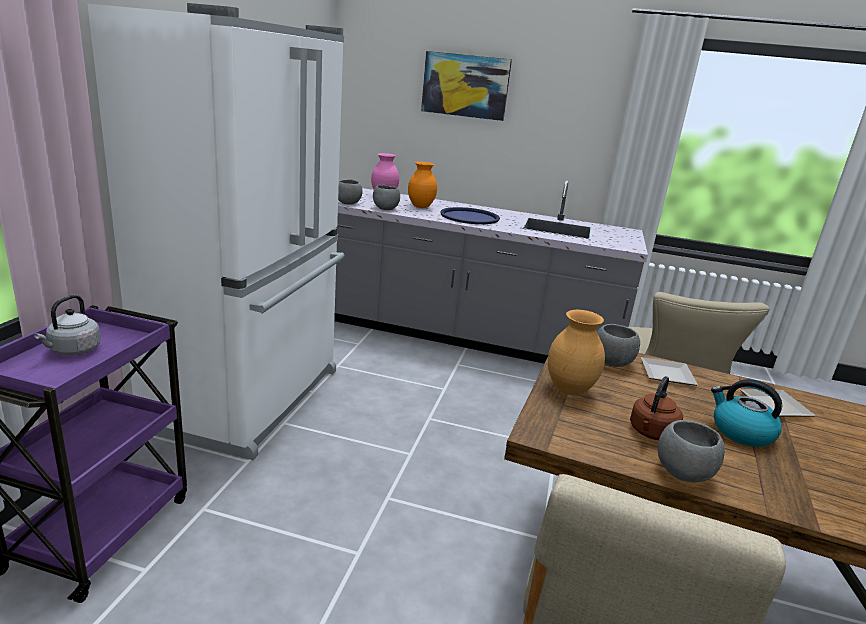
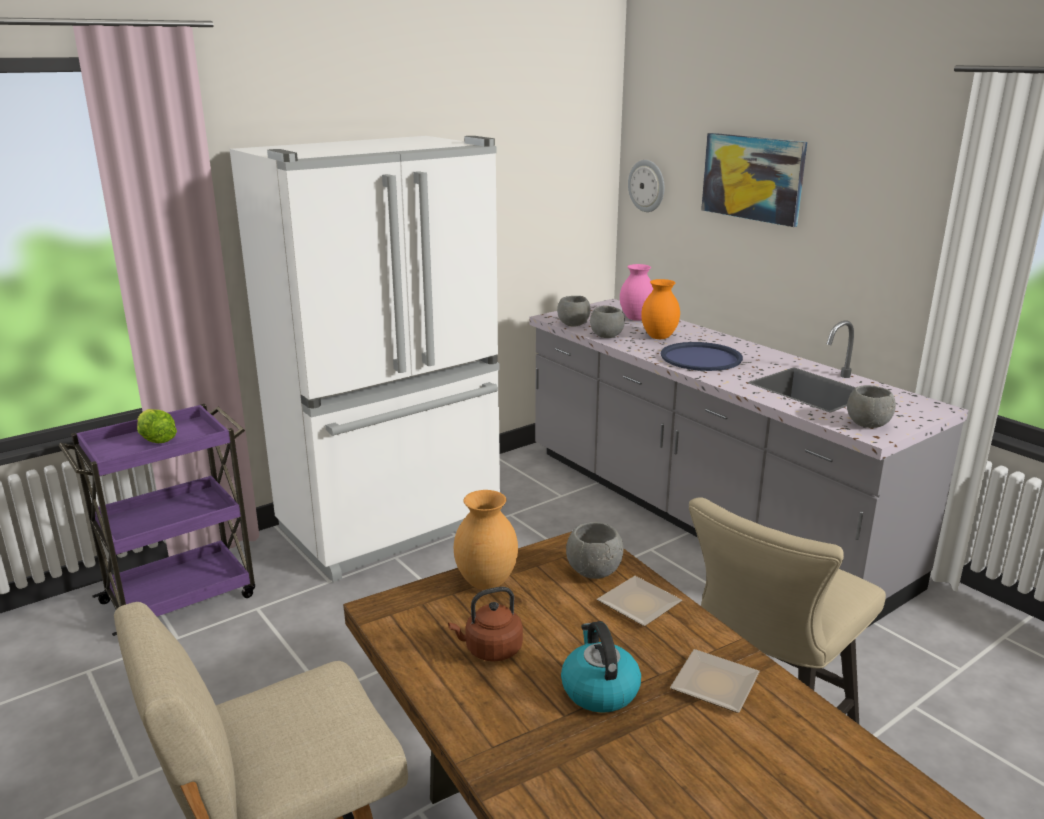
camera: 40 degrees right, 0 degrees up
grey kettle [34,295,101,356] -> lettuce [137,409,177,443]
grey bowl [658,420,725,482] -> grey bowl moved to [847,385,896,428]
none -> wall clock [628,160,664,212]

